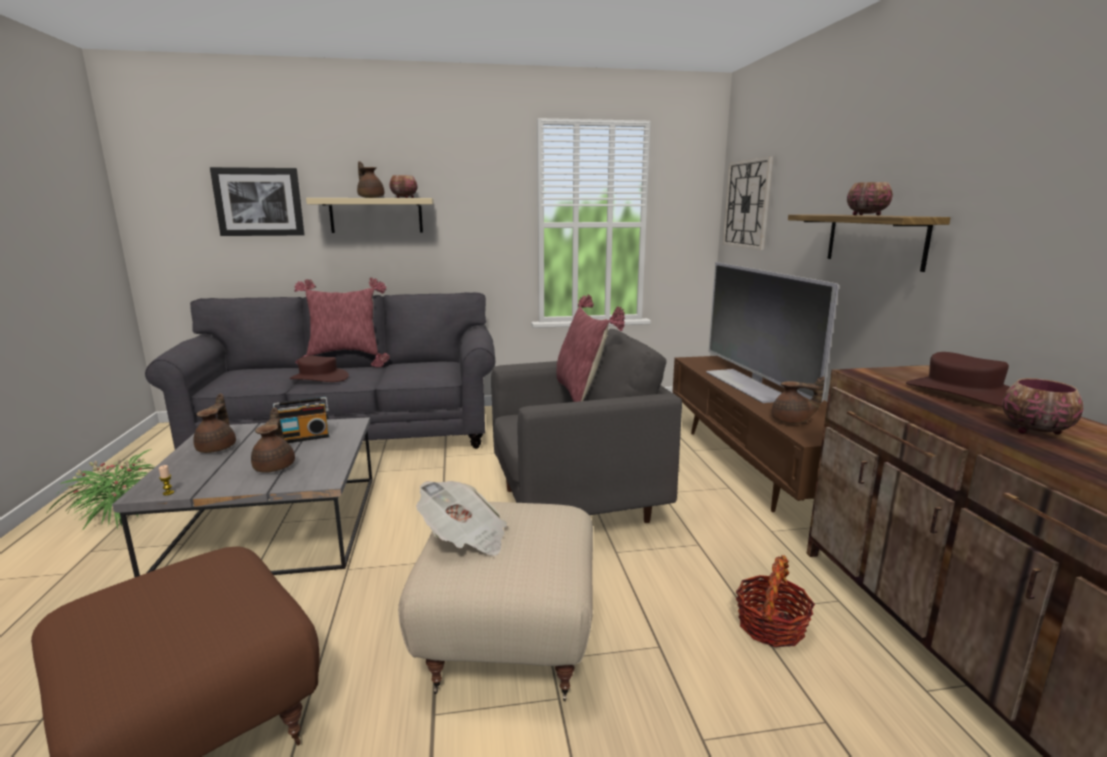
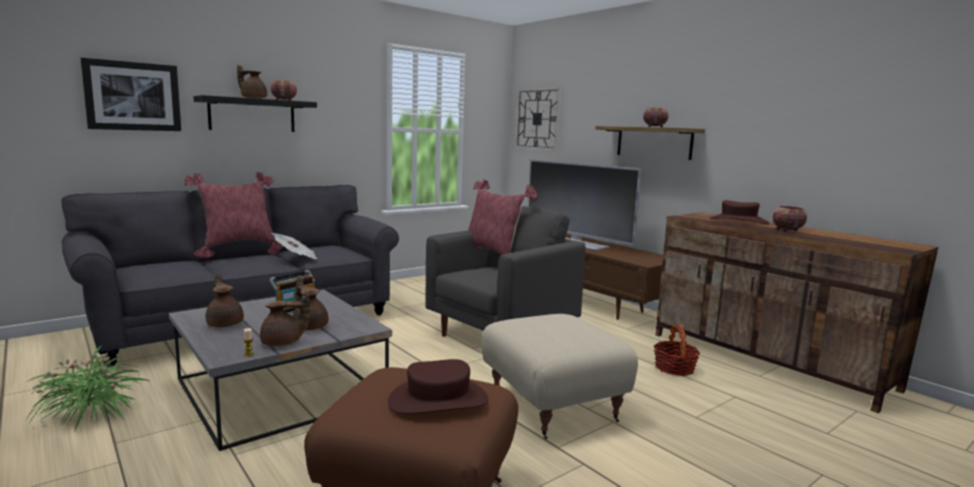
camera: 30 degrees left, 5 degrees down
brown hat [290,356,349,382] -> brown hat moved to [388,359,488,414]
beige shelf [306,198,434,233] -> black shelf [193,95,317,132]
newspaper [416,481,507,556] -> newspaper moved to [272,233,317,259]
brown teapot [772,376,825,424] -> brown teapot moved to [260,293,310,346]

